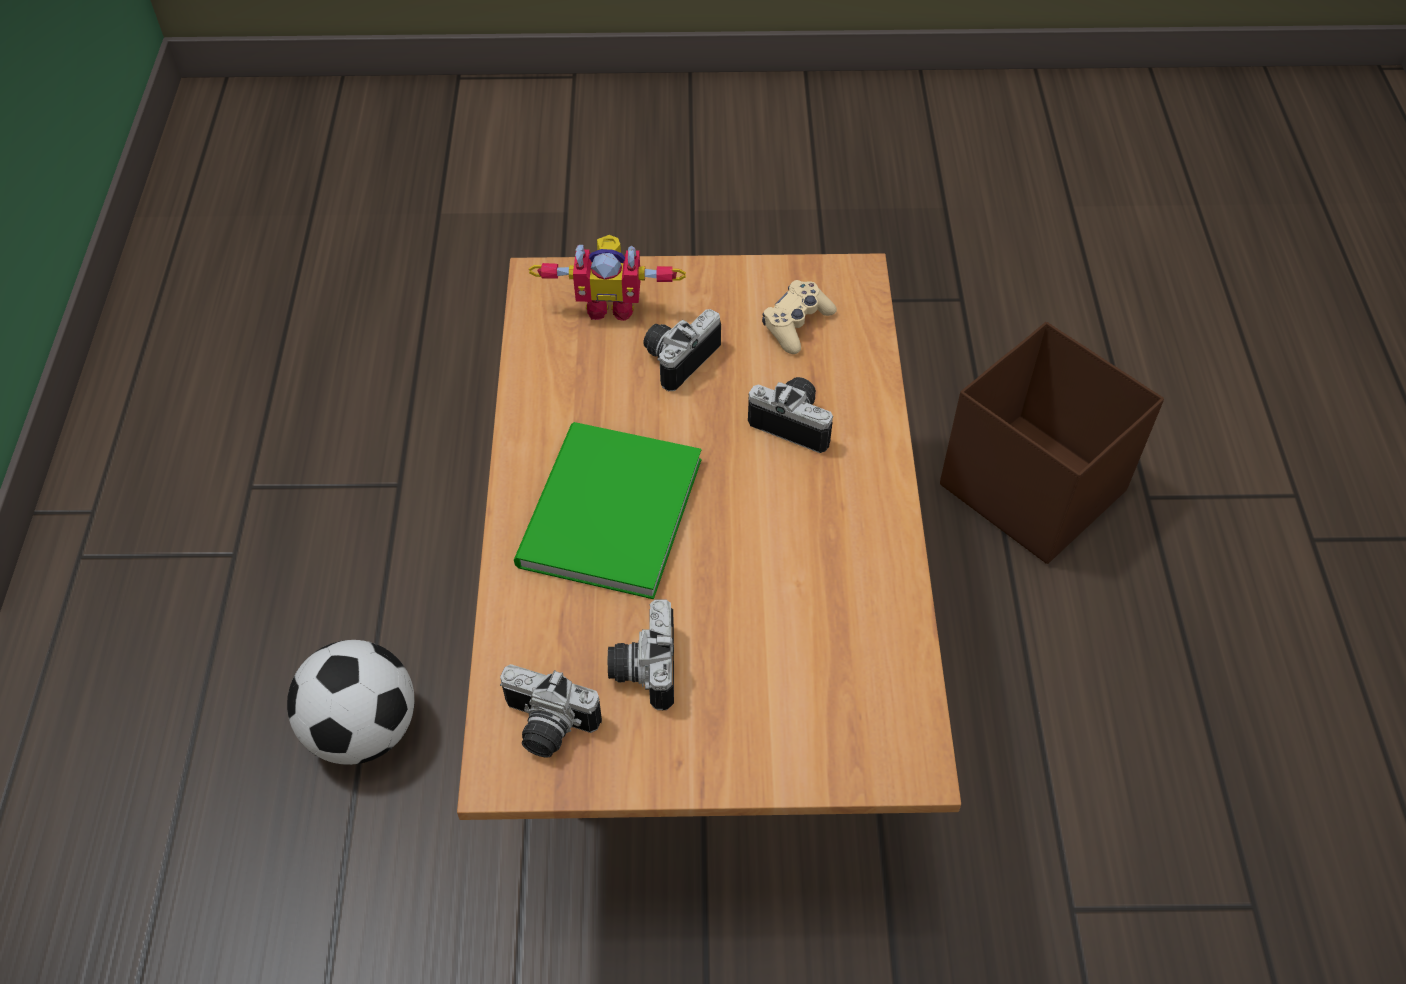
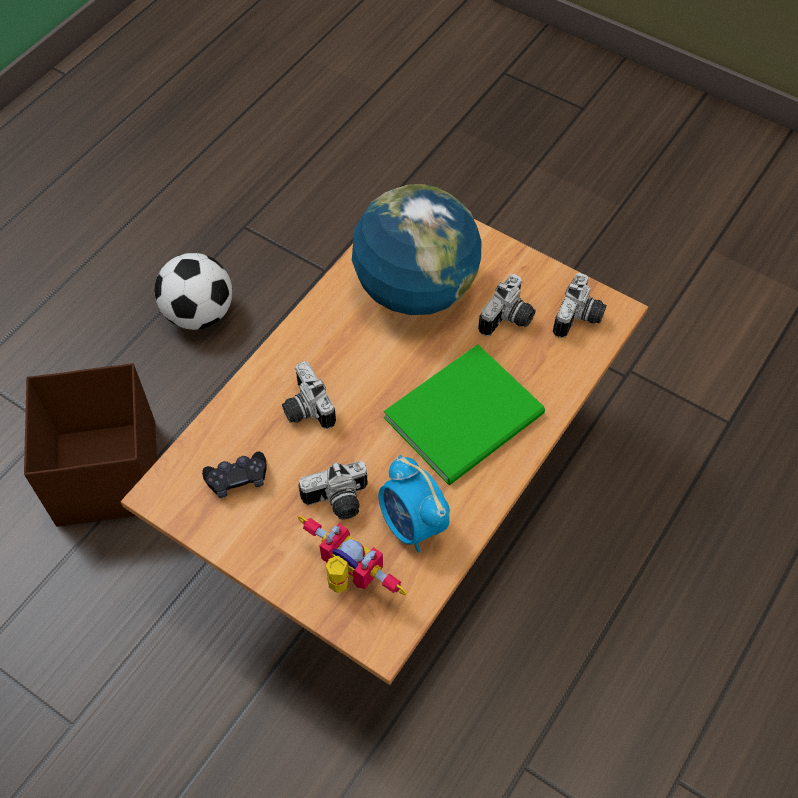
camera: 145 degrees left, 5 degrees up
football [287,640,415,765] -> football moved to [155,253,232,330]
camera [500,664,602,757] -> camera turned 60 degrees clockwise [553,273,606,338]
beige game controller [762,280,837,354] -> black game controller [202,452,267,498]
none -> globe [352,184,481,315]
none -> alarm clock [378,455,450,552]

